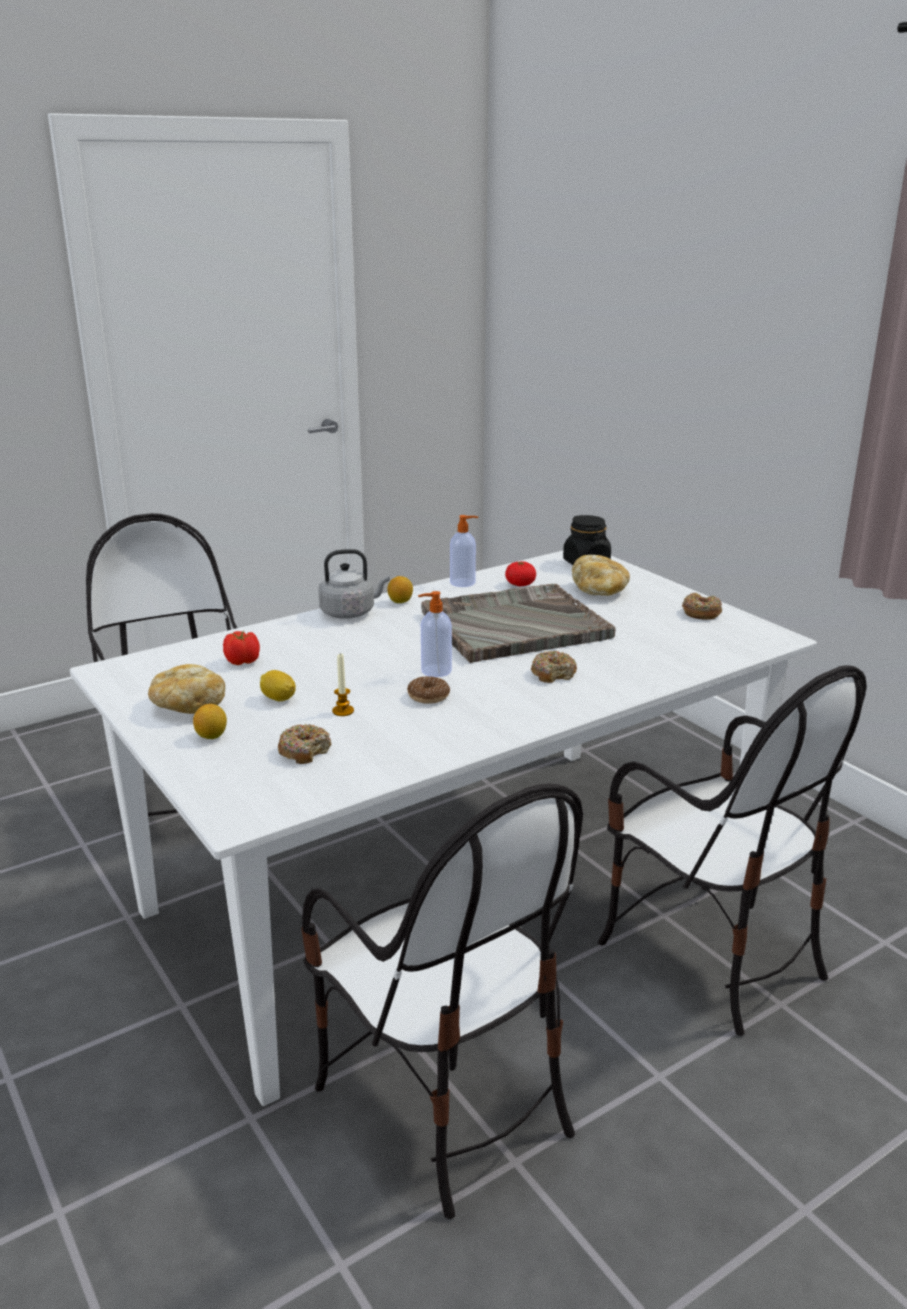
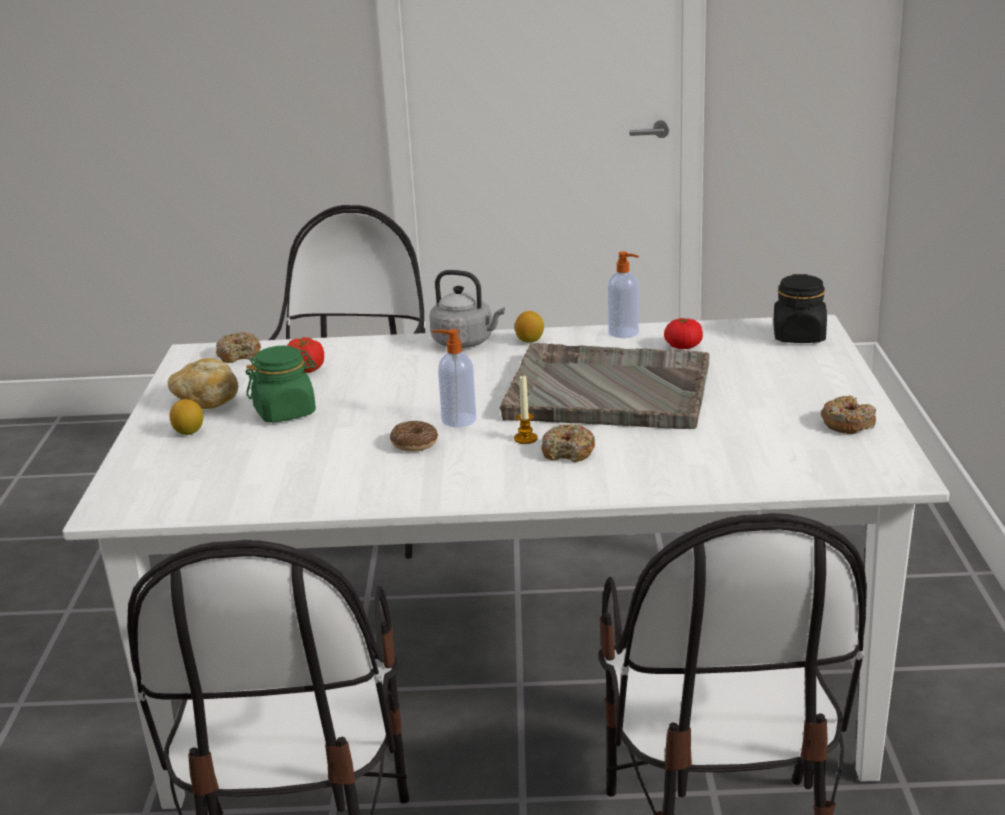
camera: 35 degrees right, 0 degrees up
lemon [260,670,296,701] -> green jar [246,346,317,423]
donut [278,724,331,764] -> donut moved to [216,332,261,363]
candle [332,654,354,716] -> candle moved to [514,375,538,444]
bread [572,555,630,596] -> none

